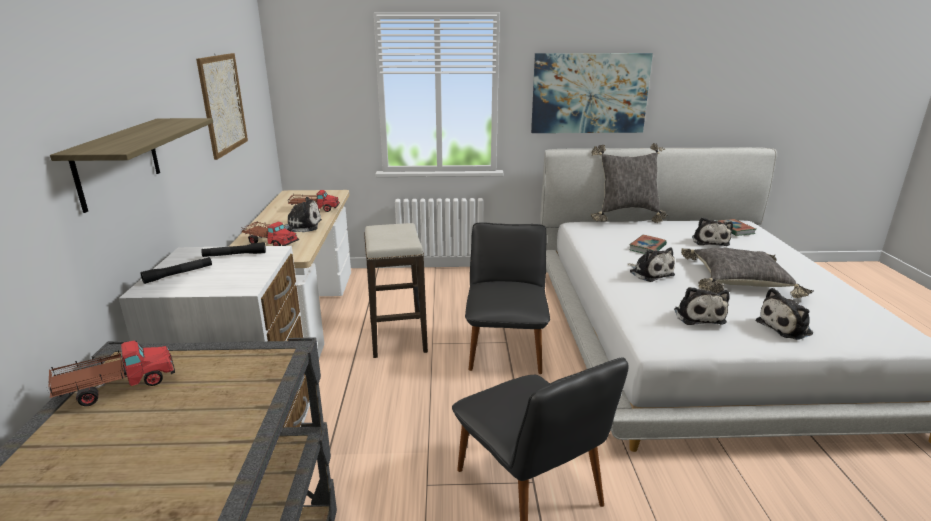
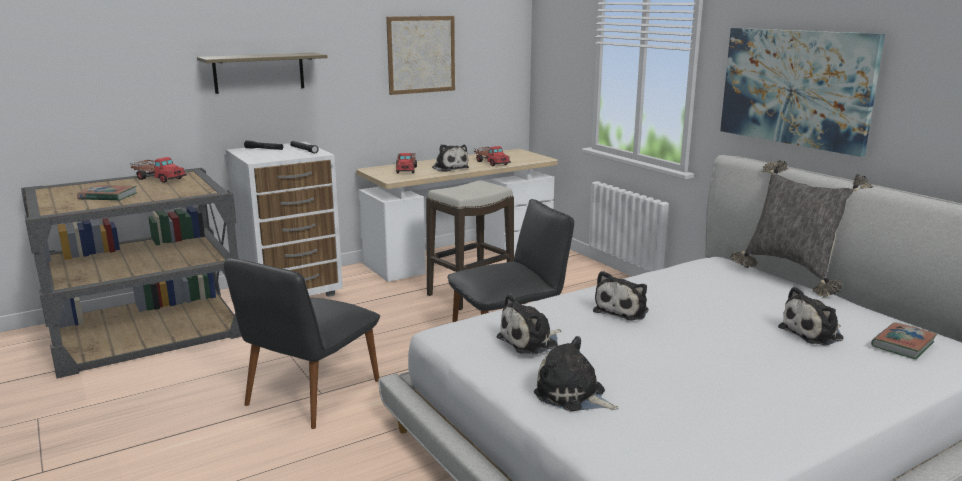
camera: 60 degrees right, 5 degrees down
book [629,235,667,254] -> book moved to [77,185,137,201]
pillow [681,248,814,299] -> none

